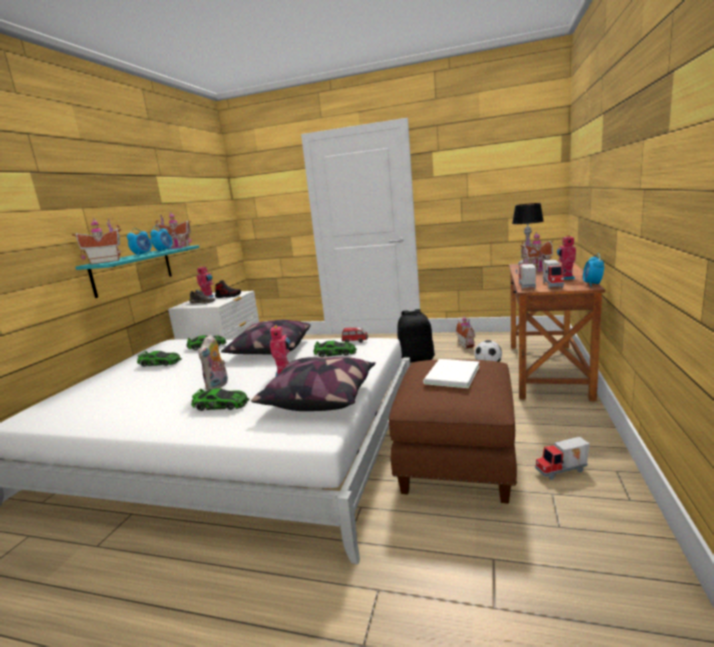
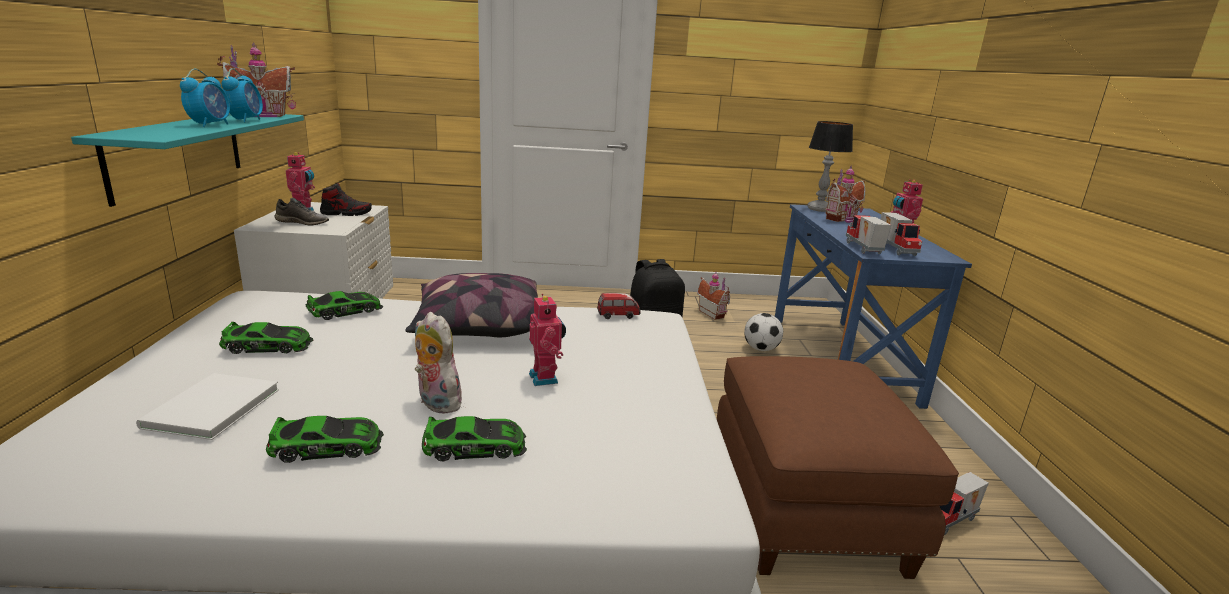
camera: 20 degrees left, 5 degrees up
toy house [72,218,121,264] -> none
plush toy [198,335,228,391] -> plush toy turned 135 degrees clockwise [415,312,466,414]
pillow [251,357,376,411] -> none
toy car [313,341,357,357] -> toy car moved to [266,416,384,463]
white book [423,359,480,388] -> white book moved to [136,373,279,440]
brown desk [509,261,605,401] -> blue desk [775,204,972,409]
alarm clock [583,253,604,287] -> none

